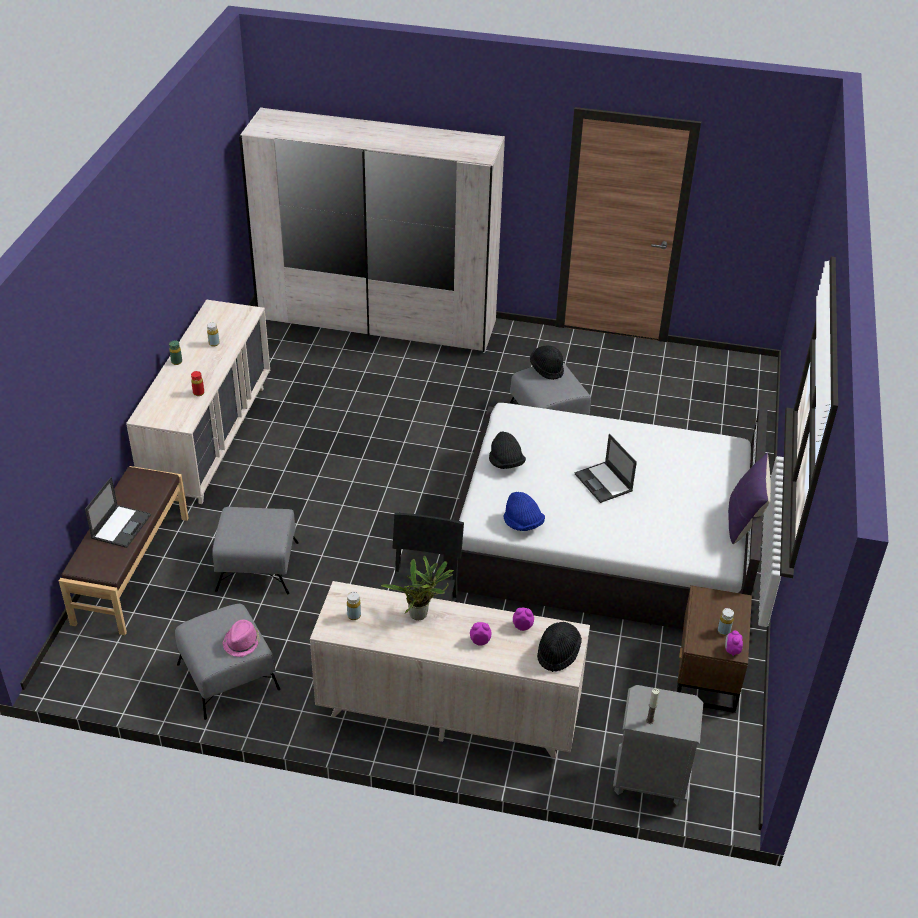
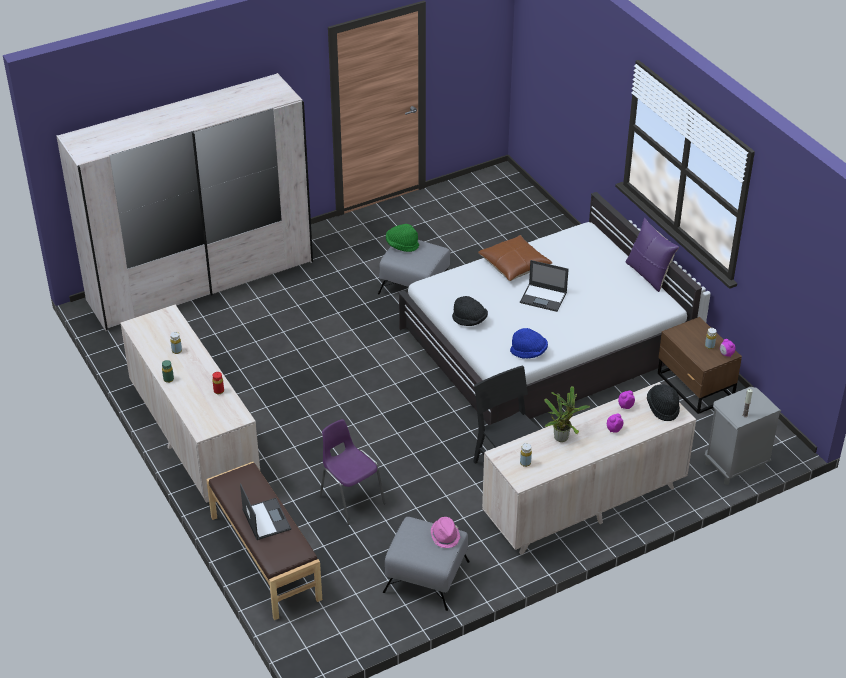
camera: 40 degrees left, 0 degrees up
grey ottoman [212,507,299,594] -> purple chair [320,419,386,525]
black hat [530,345,564,380] -> green hat [386,224,419,252]
none -> brown pillow [478,235,552,281]

